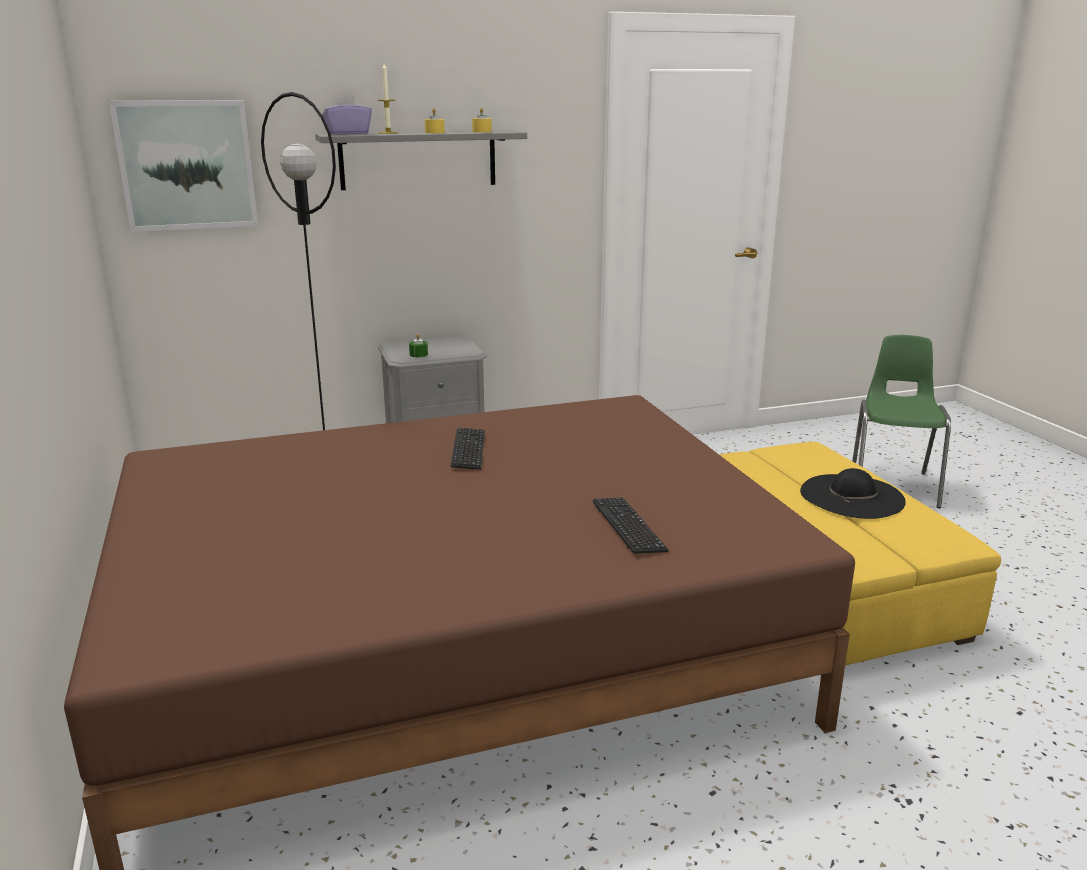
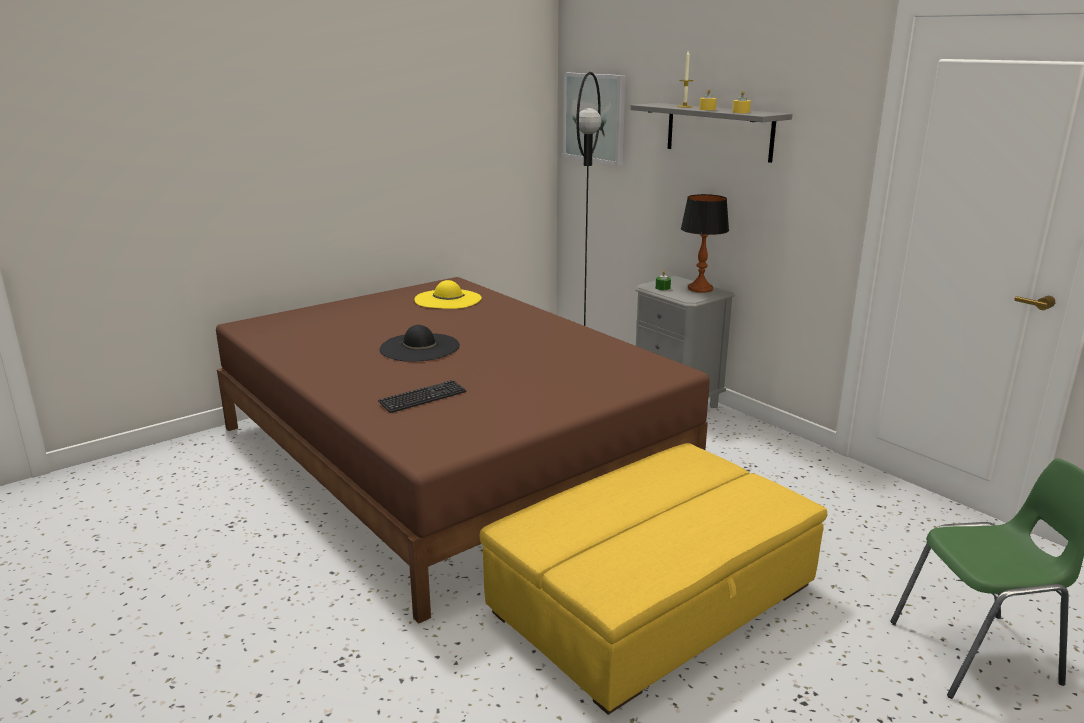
camera: 70 degrees right, 0 degrees up
purple tissue box [322,96,372,135] -> none
keyboard [450,428,485,470] -> none
black hat [800,468,906,519] -> black hat moved to [380,325,460,362]
none -> yellow hat [414,280,482,309]
none -> table lamp [681,194,729,293]

